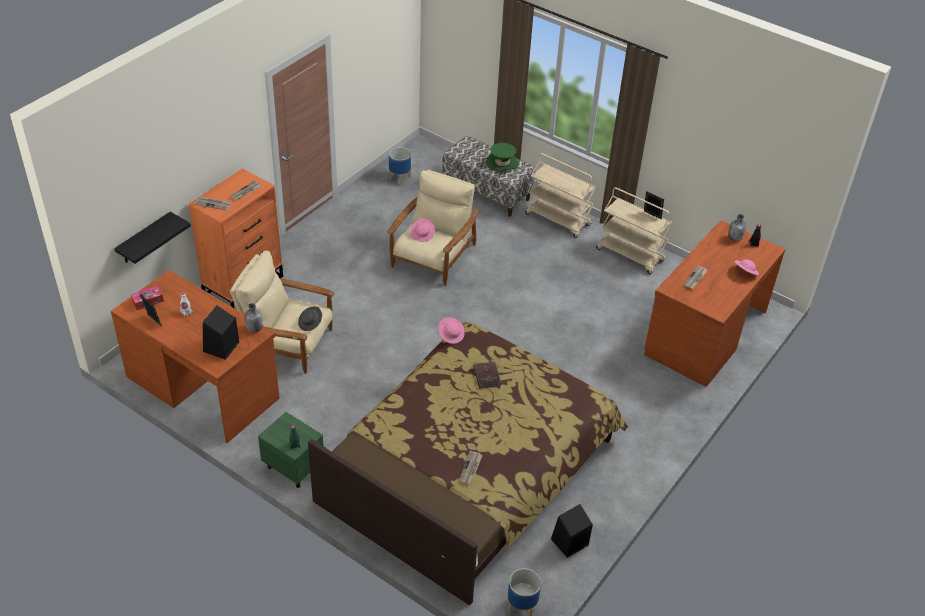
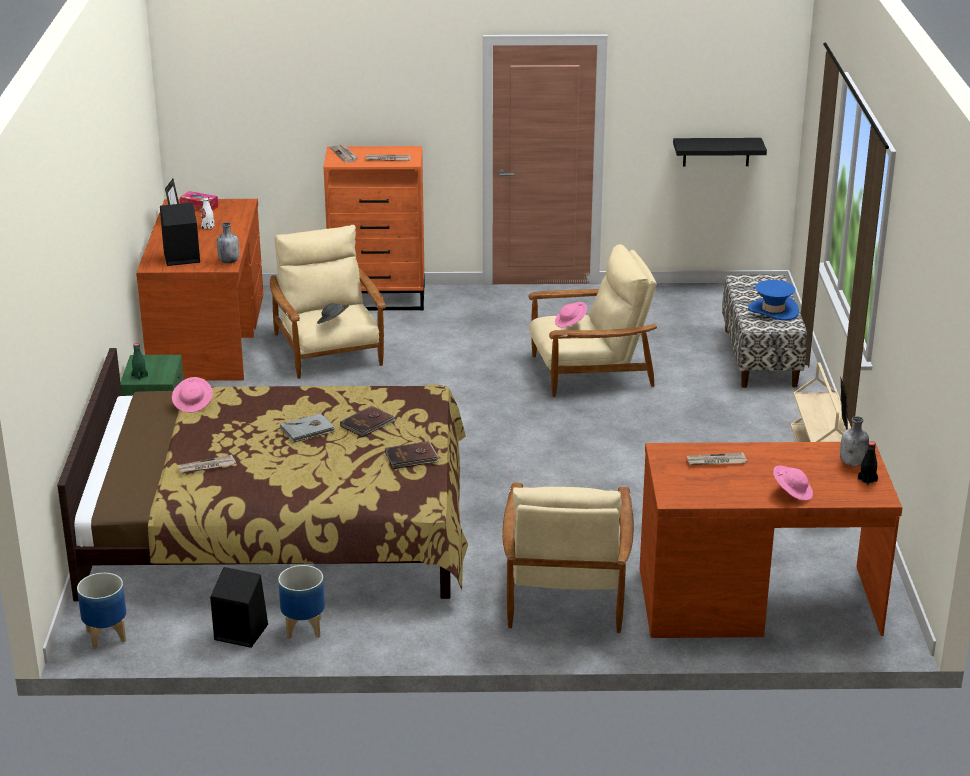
camera: 55 degrees right, 15 degrees down
black shelf [114,212,191,264] -> black shelf moved to [673,138,767,167]
planter [389,147,411,185] -> planter moved to [278,565,325,639]
pink hat [439,317,465,344] -> pink hat moved to [172,377,213,412]
green hat [486,143,519,171] -> blue hat [748,280,799,321]
beige cart [525,153,596,238] -> none
none -> grey book [280,414,336,443]
none -> brown book [385,441,439,469]
none -> beige armchair [502,483,634,633]

